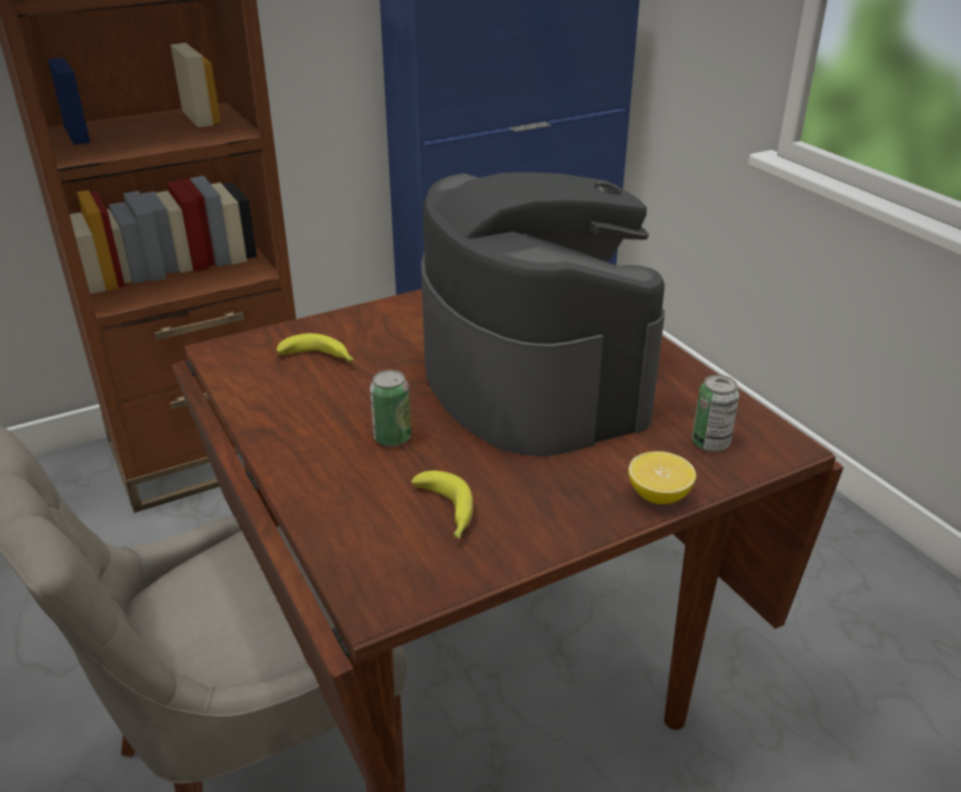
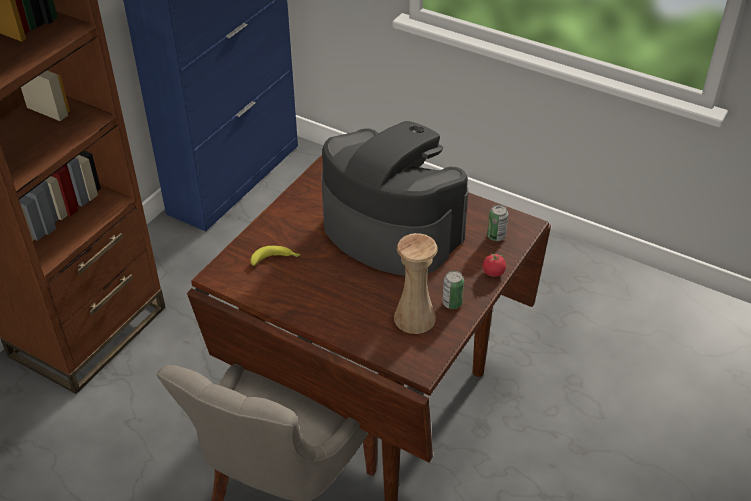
camera: 30 degrees left, 10 degrees up
can [370,370,411,446] -> can moved to [442,271,464,309]
banana [411,471,473,539] -> beige vase [394,233,438,334]
lemon [628,451,696,504] -> tomato [483,253,506,277]

